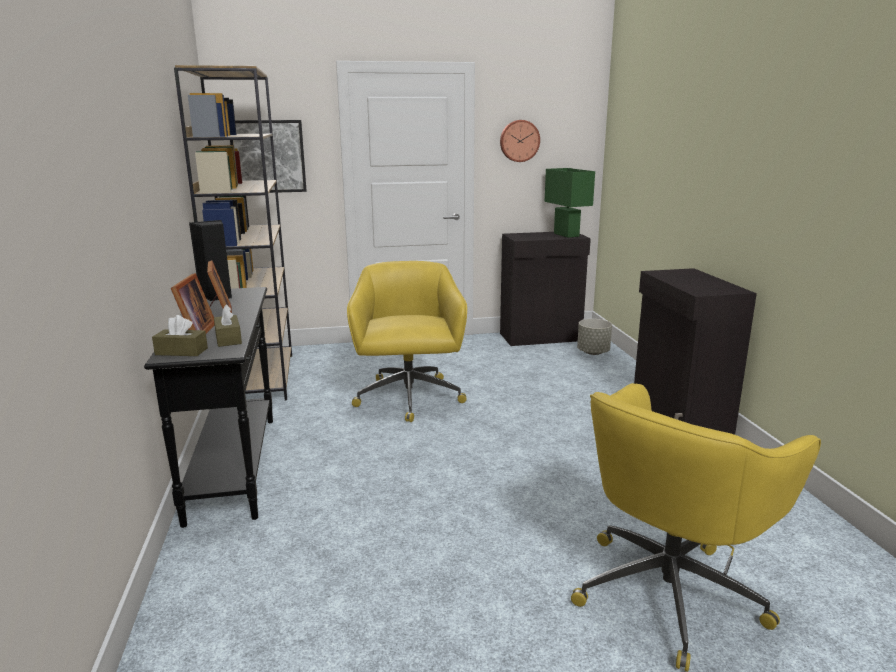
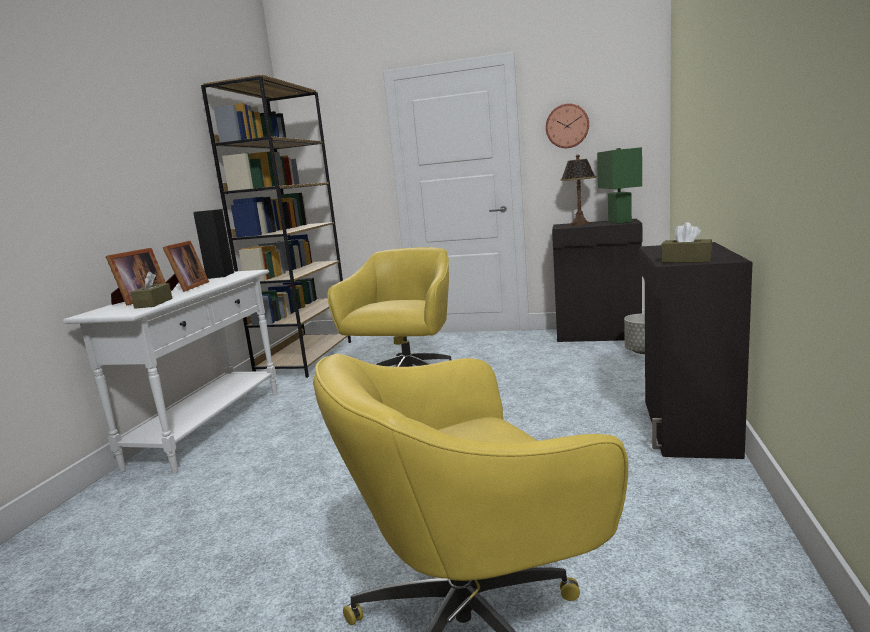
camera: 25 degrees right, 5 degrees down
black console table [144,287,273,528] -> white console table [63,270,277,474]
brown tissue box [152,315,208,356] -> brown tissue box moved to [661,222,712,263]
picture [230,120,307,193] -> none
none -> table lamp [560,155,596,226]

